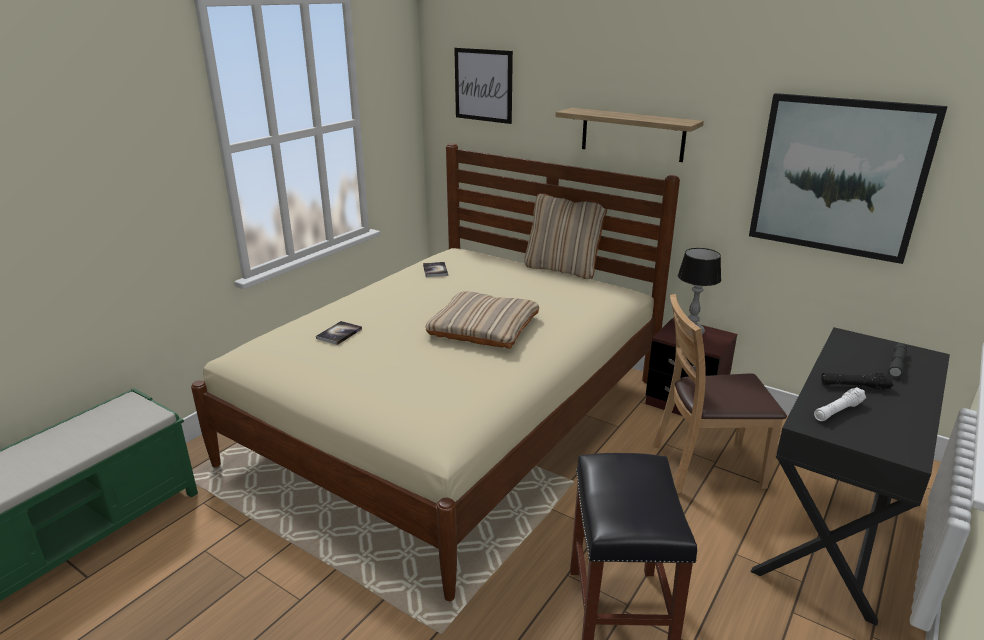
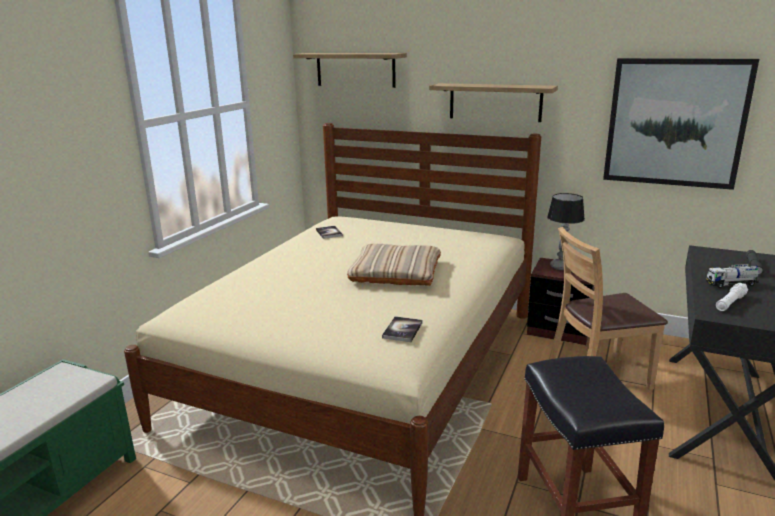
camera: 10 degrees left, 5 degrees down
book [316,321,362,345] -> book moved to [382,316,423,342]
picture [454,48,513,124] -> shelf [293,53,407,88]
beige pillow [524,193,607,279] -> none
black flashlight [821,373,894,389] -> toy truck [706,264,759,288]

